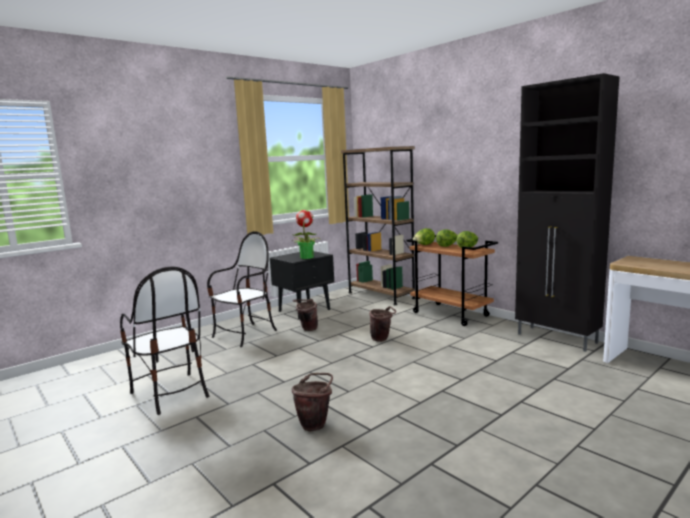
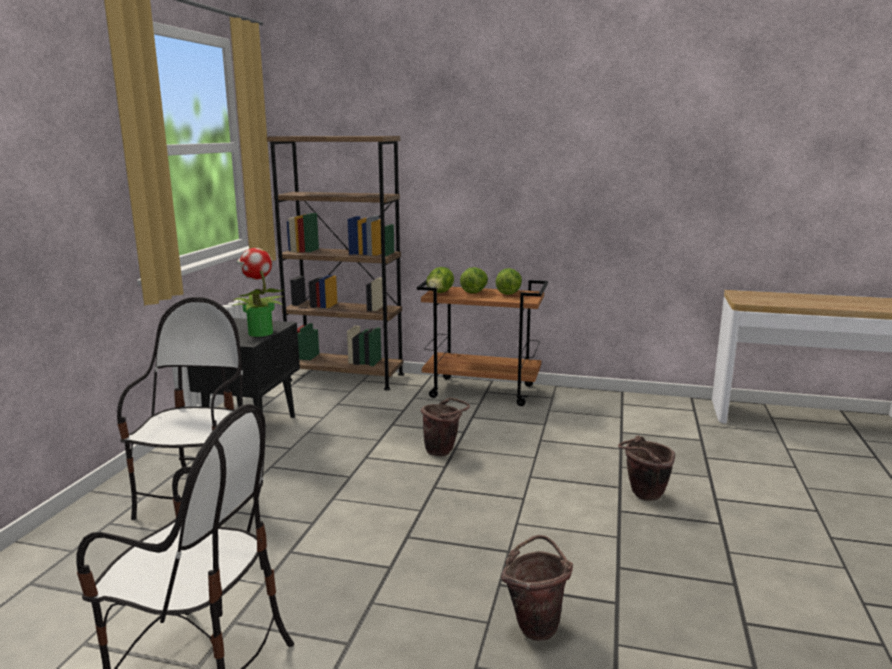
camera: 35 degrees left, 5 degrees up
brown bucket [292,299,318,331] -> brown bucket moved to [618,436,675,501]
black cabinet [515,73,620,352] -> none

